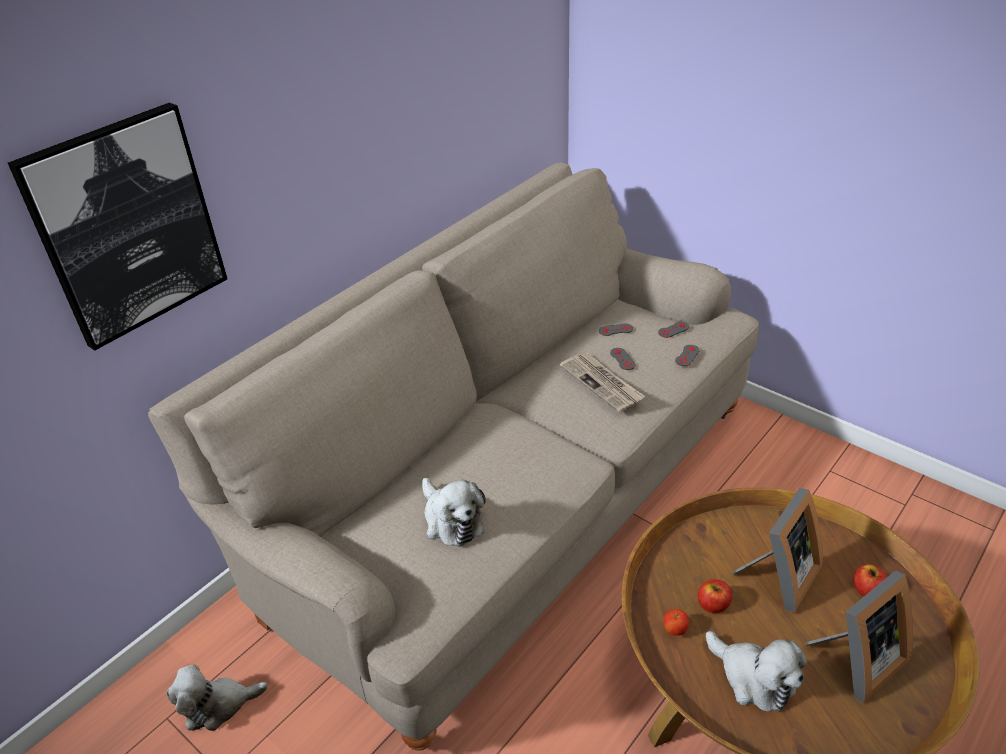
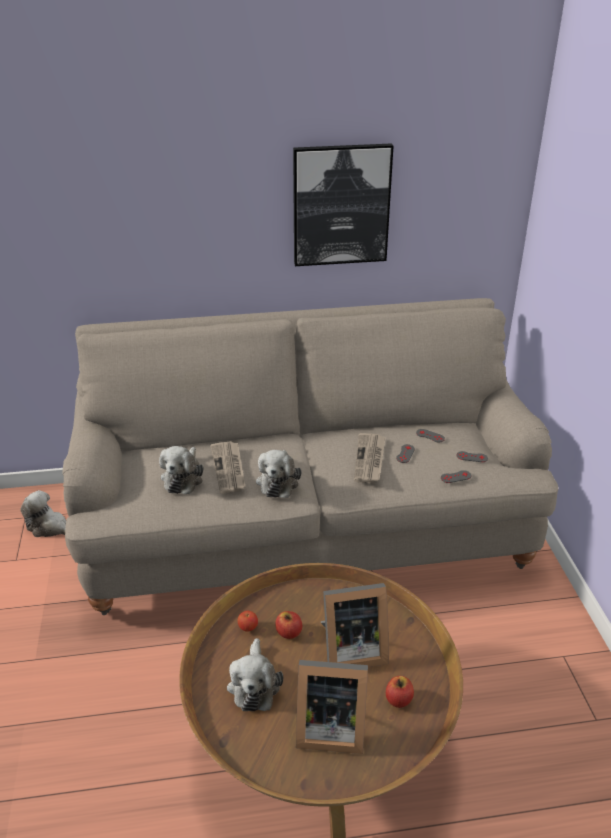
camera: 40 degrees right, 5 degrees down
picture [8,102,227,351] -> picture moved to [293,143,394,266]
none -> newspaper [210,441,245,494]
none -> plush toy [256,450,301,498]

